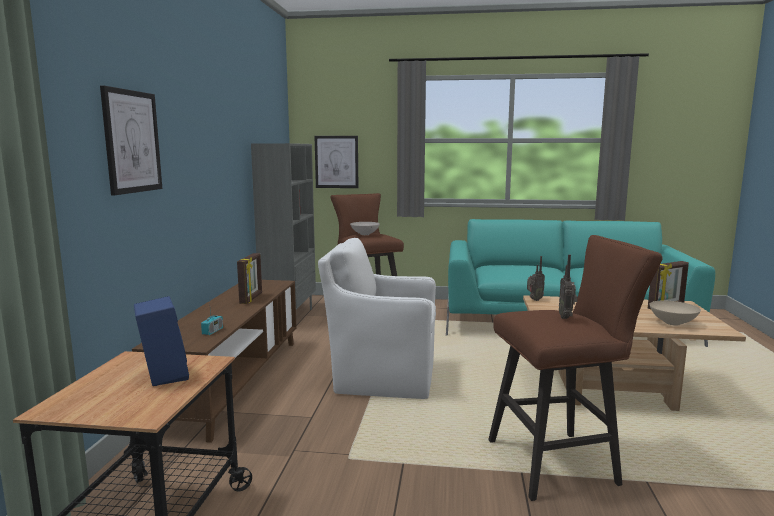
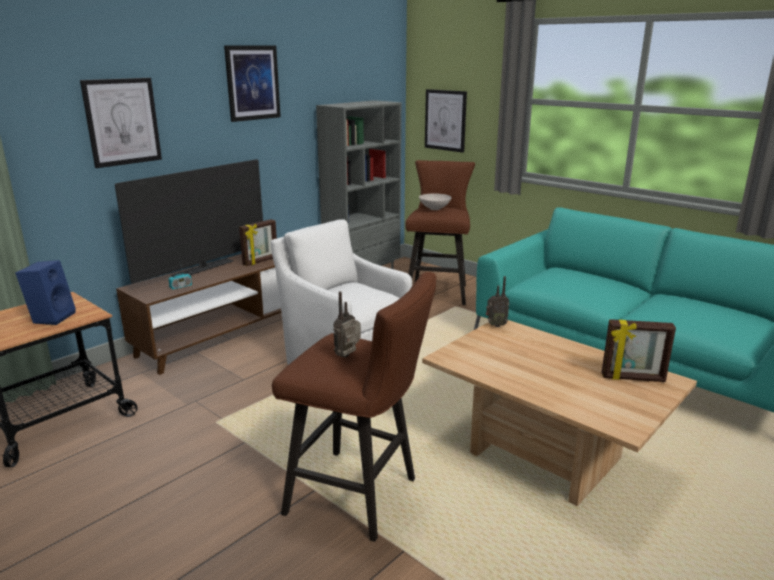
camera: 35 degrees right, 10 degrees up
beige bowl [650,301,701,326] -> none
none -> television [115,159,263,284]
none -> picture [224,45,281,122]

